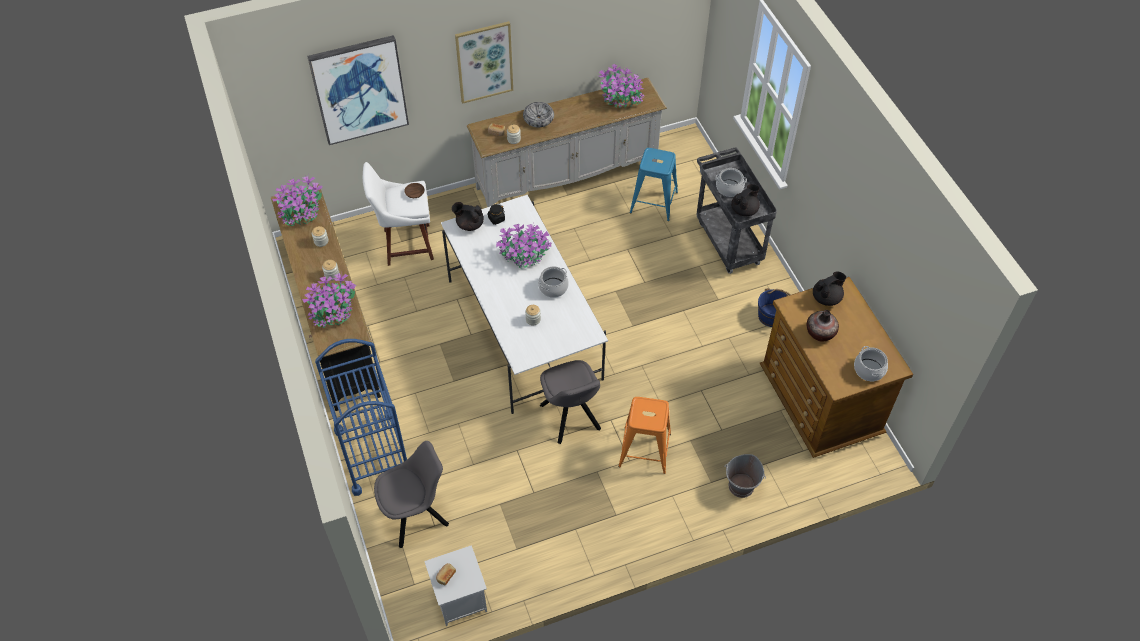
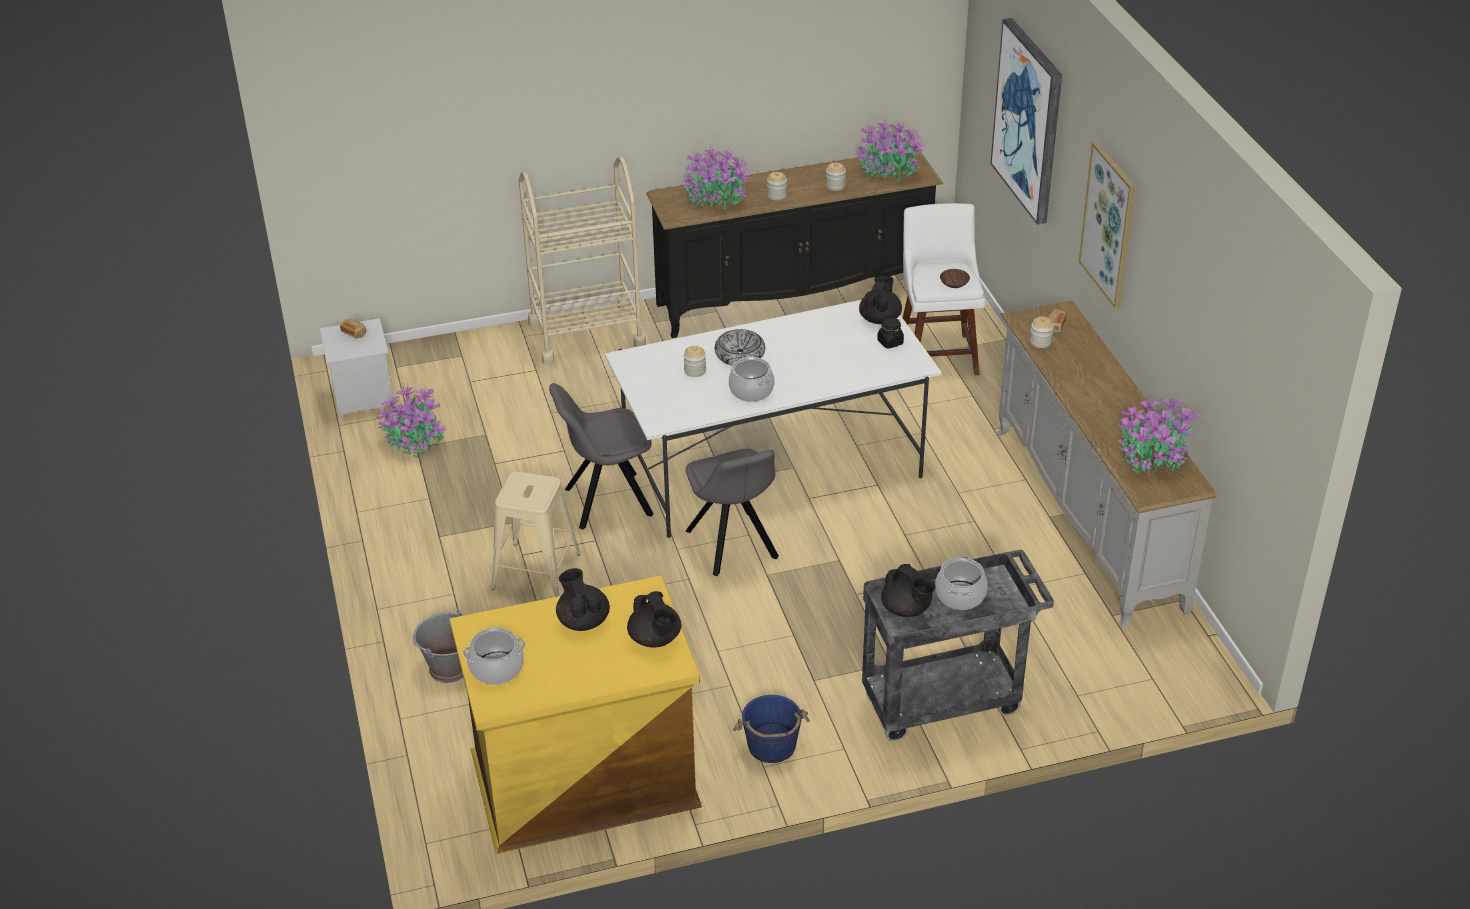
camera: 95 degrees right, 15 degrees down
blue cart [315,339,407,496] -> beige cart [519,157,646,365]
grey chair [374,441,449,548] -> grey chair moved to [685,448,779,576]
potted plant [496,224,552,270] -> potted plant moved to [377,385,446,457]
bowl [523,102,554,127] -> bowl moved to [715,329,765,366]
orange stool [618,397,671,474] -> beige stool [491,471,580,597]
blue stool [630,148,678,221] -> none
brown dresser [760,277,913,458] -> yellow dresser [450,576,702,854]
vase [807,310,839,342] -> black teapot [556,568,610,631]

